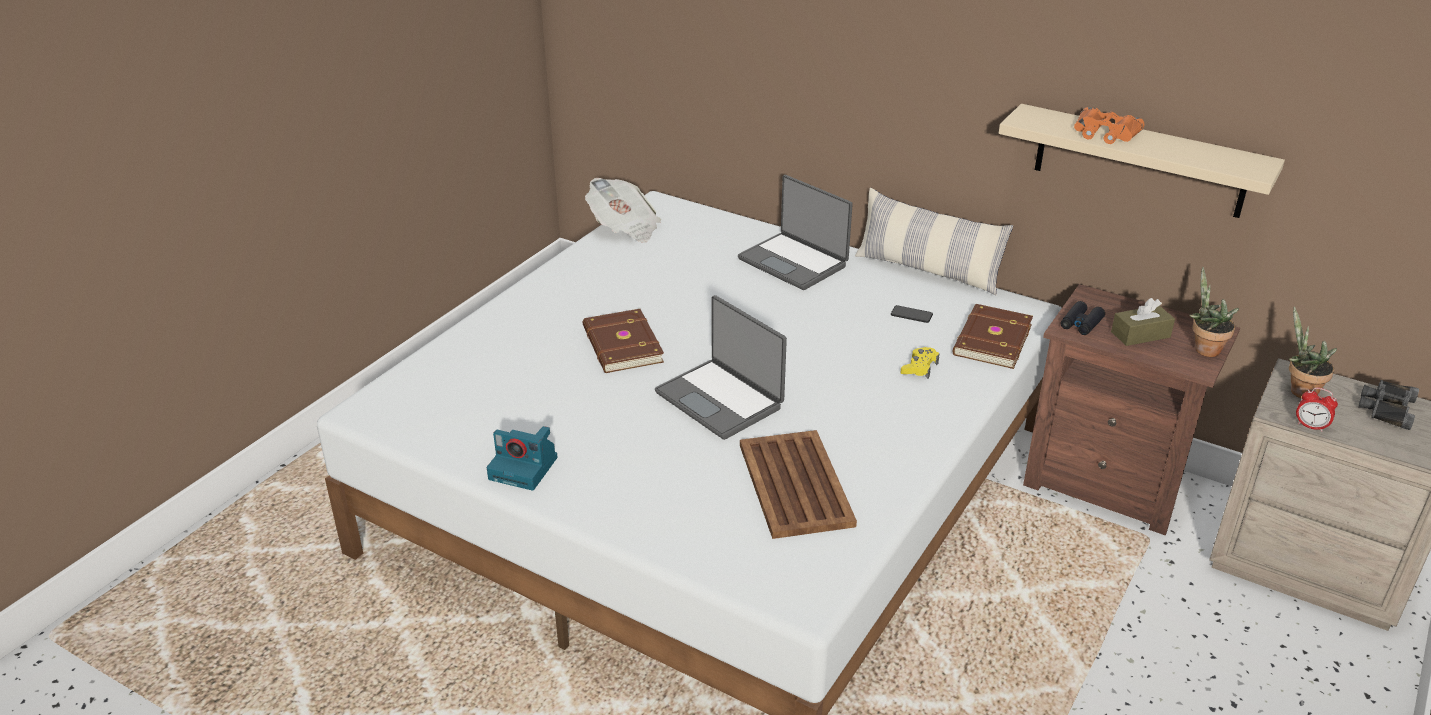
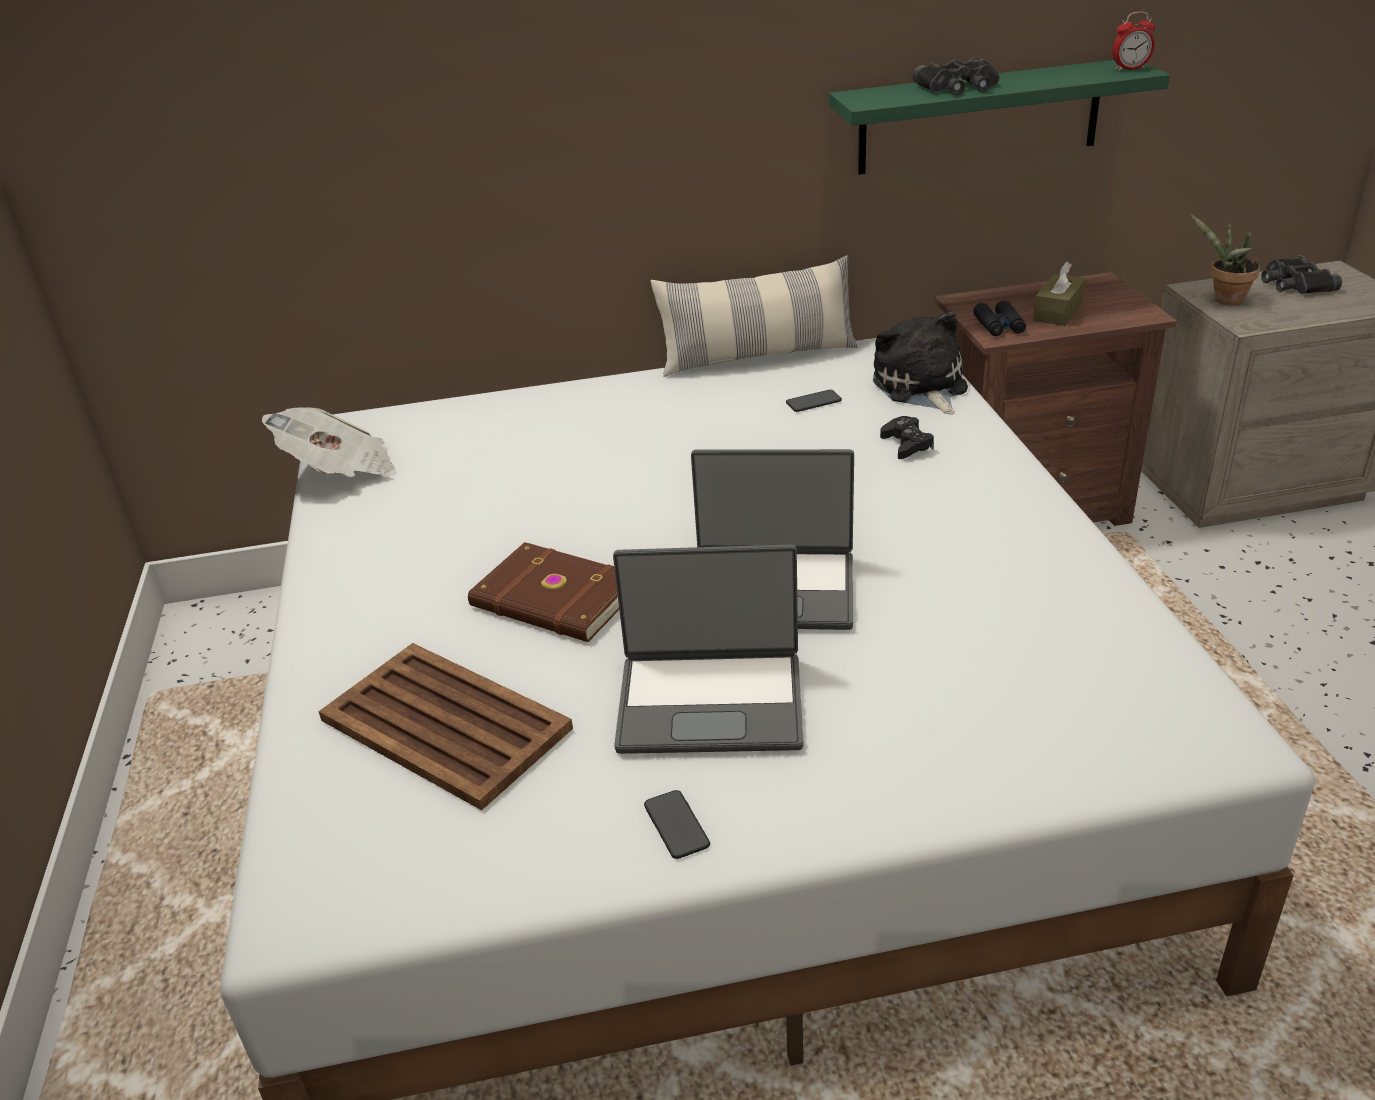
camera: 40 degrees left, 0 degrees up
camera [486,426,557,491] -> phone [644,790,710,859]
laptop [738,175,853,290] -> laptop moved to [613,544,803,754]
brown tray [740,430,857,539] -> brown tray moved to [318,643,573,810]
yellow game controller [900,347,939,379] -> black game controller [880,416,934,459]
brown book [953,304,1033,369] -> plush toy [873,311,968,414]
beige shelf [999,104,1285,218] -> green shelf [829,60,1170,175]
orange binoculars [1074,107,1144,144] -> black binoculars [913,57,1000,95]
potted plant [1189,267,1239,357] -> none
alarm clock [1296,387,1338,432] -> alarm clock moved to [1112,12,1155,71]

